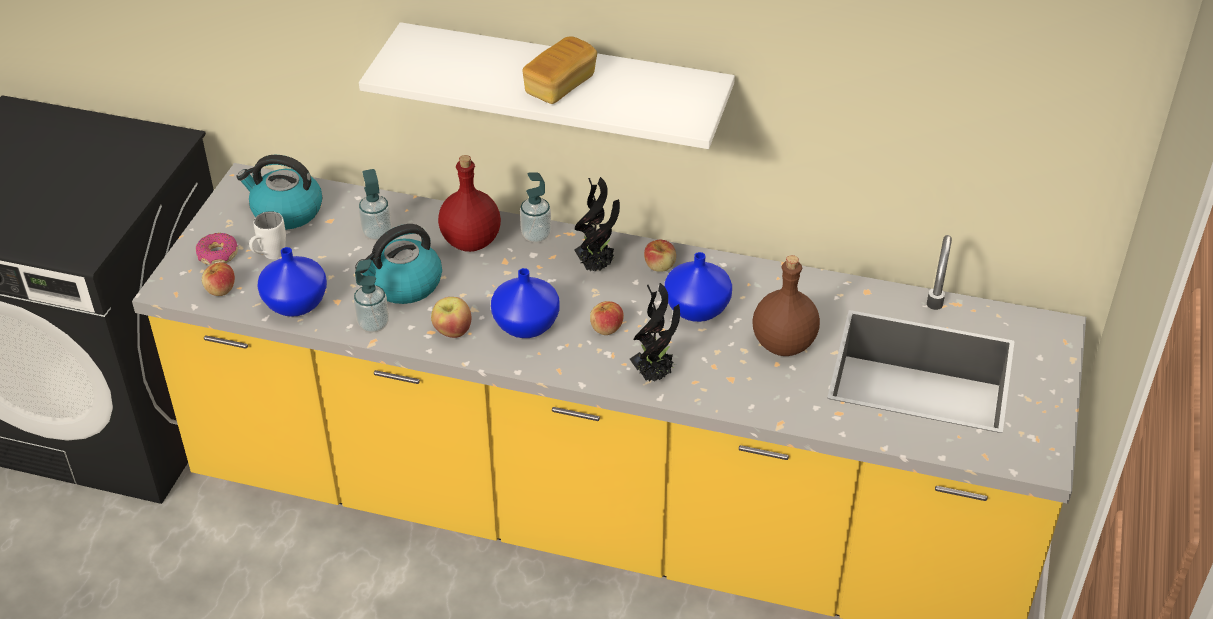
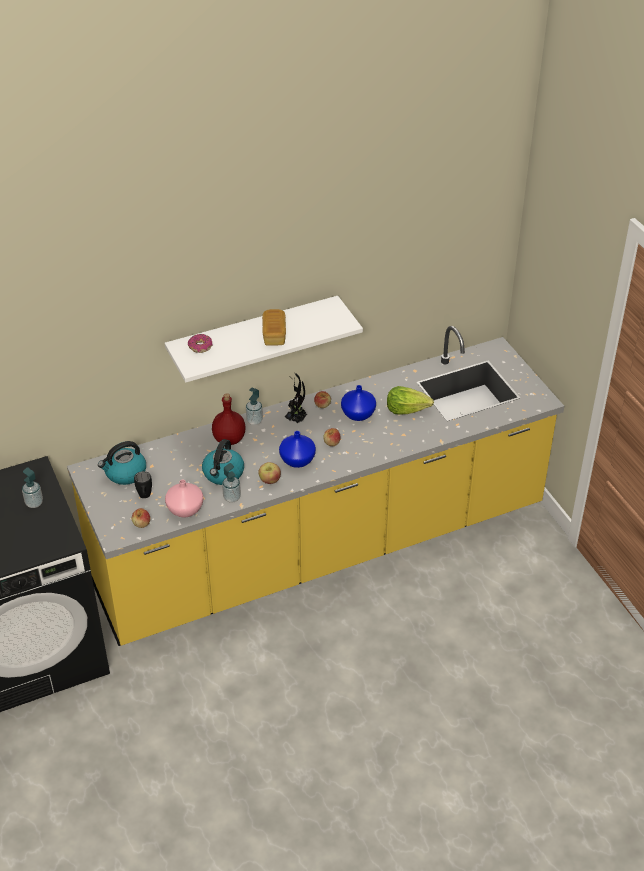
camera: 40 degrees left, 0 degrees up
donut [196,233,238,265] -> donut moved to [188,334,213,353]
white mug [249,211,286,259] -> black mug [134,471,152,498]
blue vase [257,247,327,317] -> pink vase [165,480,203,517]
soap dispenser [359,169,392,240] -> soap dispenser moved to [22,468,43,508]
potted plant [630,283,680,382] -> none
brown bottle [752,255,820,356] -> lettuce [387,386,434,415]

